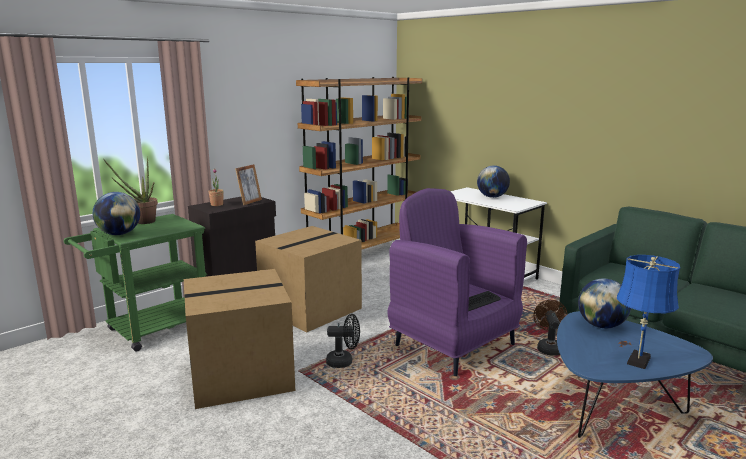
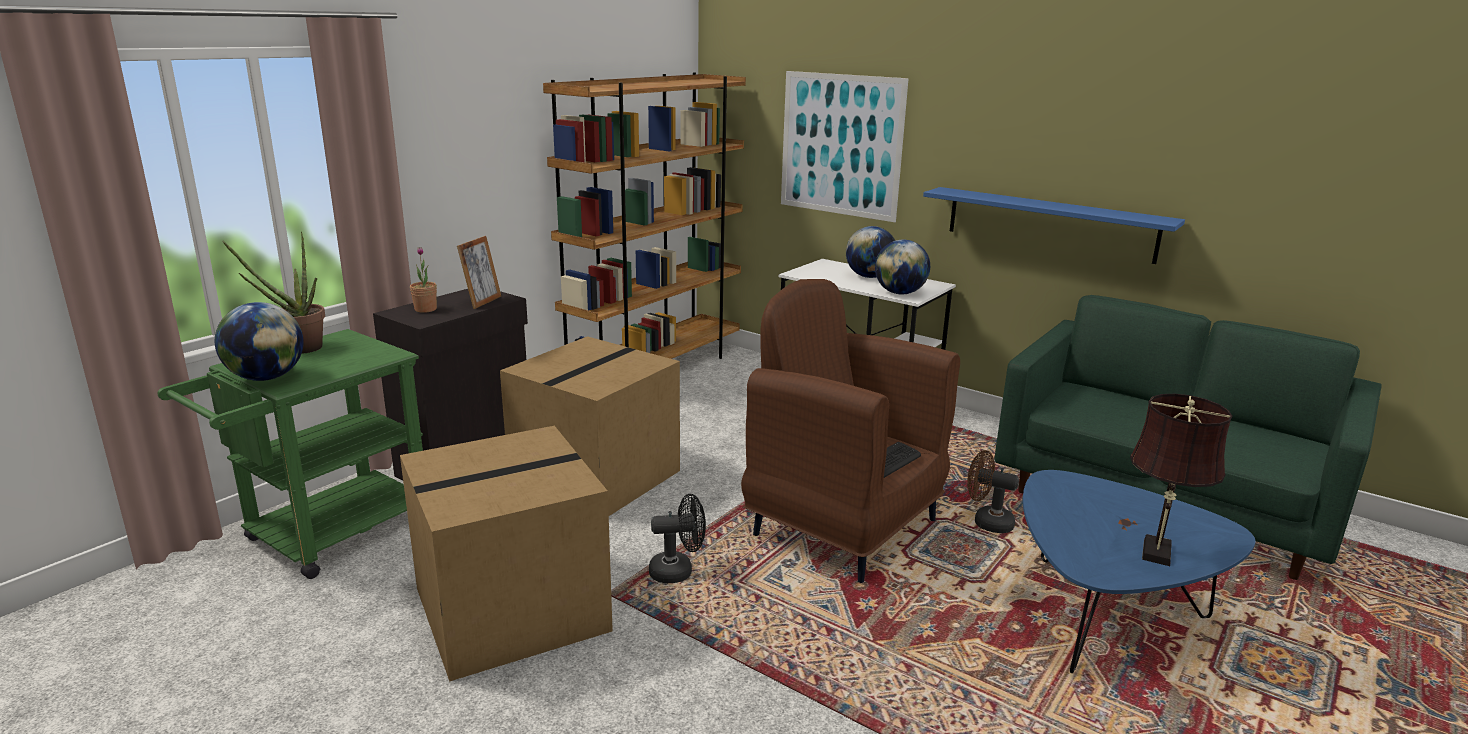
camera: 10 degrees left, 5 degrees up
purple armchair [387,188,527,376] -> brown armchair [741,279,960,583]
brown fan [534,300,567,356] -> brown fan turned 60 degrees counterclockwise [967,450,1019,533]
globe [578,279,631,328] -> globe moved to [875,240,930,294]
blue table lamp [617,255,680,369] -> brown table lamp [1130,394,1232,566]
none -> picture [781,71,909,222]
none -> blue shelf [923,187,1185,264]

